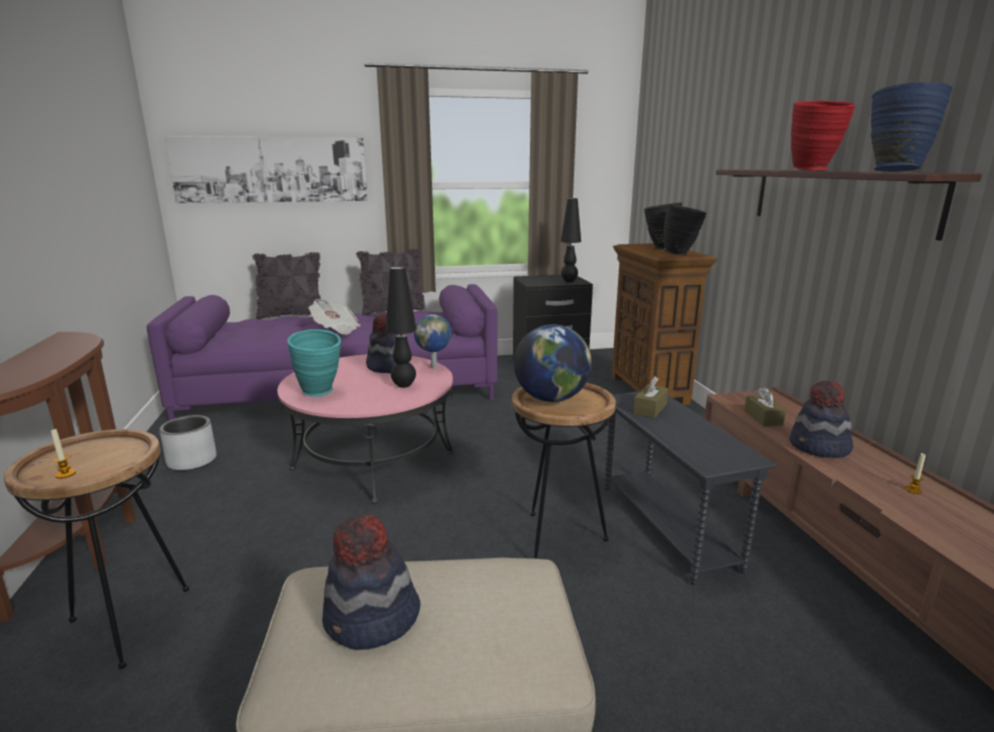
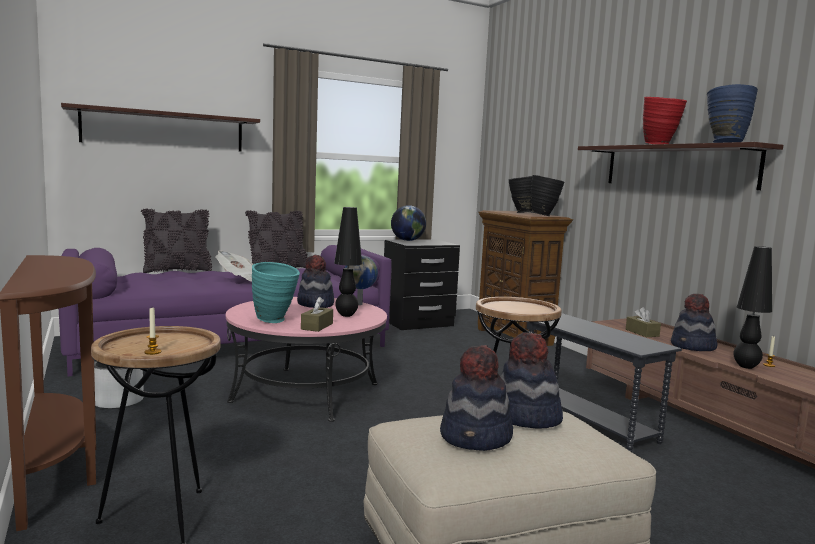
camera: 15 degrees left, 10 degrees down
picture [165,136,368,203] -> shelf [61,103,260,152]
globe [514,324,592,402] -> globe moved to [391,205,426,241]
black table lamp [560,198,581,282] -> black table lamp moved to [733,246,772,369]
brown tissue box [633,376,668,418] -> brown tissue box moved to [301,297,333,332]
none -> hat [500,332,563,429]

